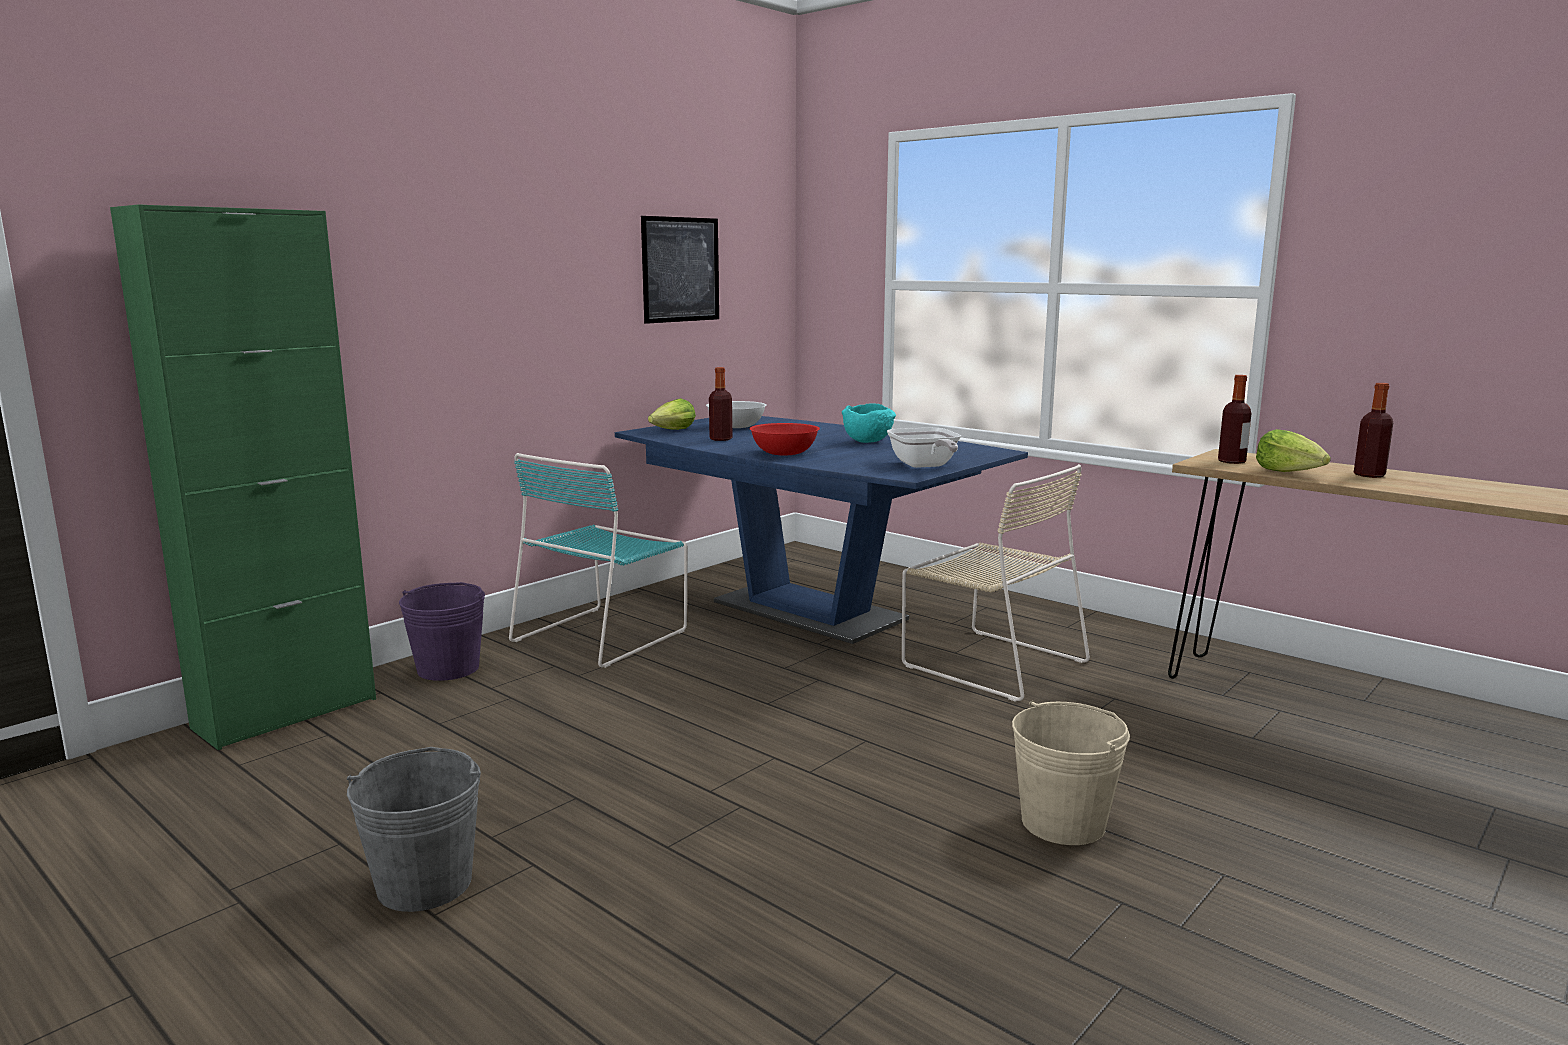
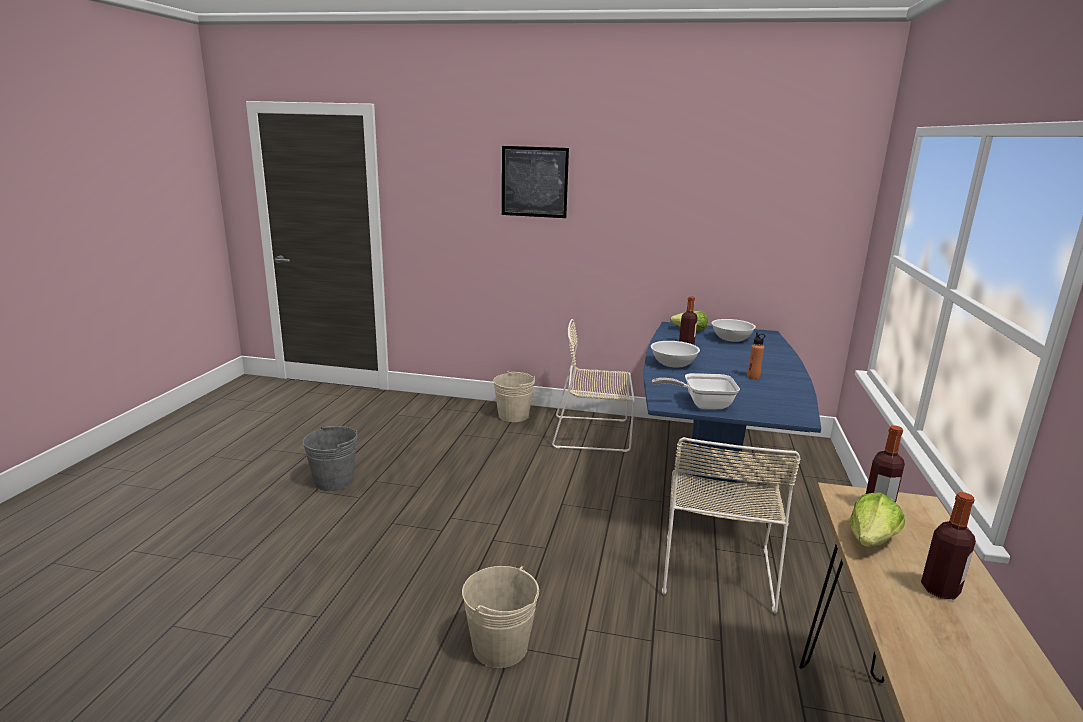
camera: 60 degrees right, 5 degrees up
green cabinet [110,204,376,750] -> none
purple bucket [399,582,485,681] -> beige bucket [493,371,535,422]
turquoise chair [509,453,688,668] -> beige chair [552,319,635,452]
picture [641,216,719,324] -> picture moved to [502,146,569,218]
red bowl [749,423,820,456] -> white bowl [651,341,700,368]
turquoise bowl [842,403,896,443] -> orange bottle [747,332,765,379]
frying pan [887,427,961,468] -> frying pan turned 45 degrees clockwise [652,373,740,409]

